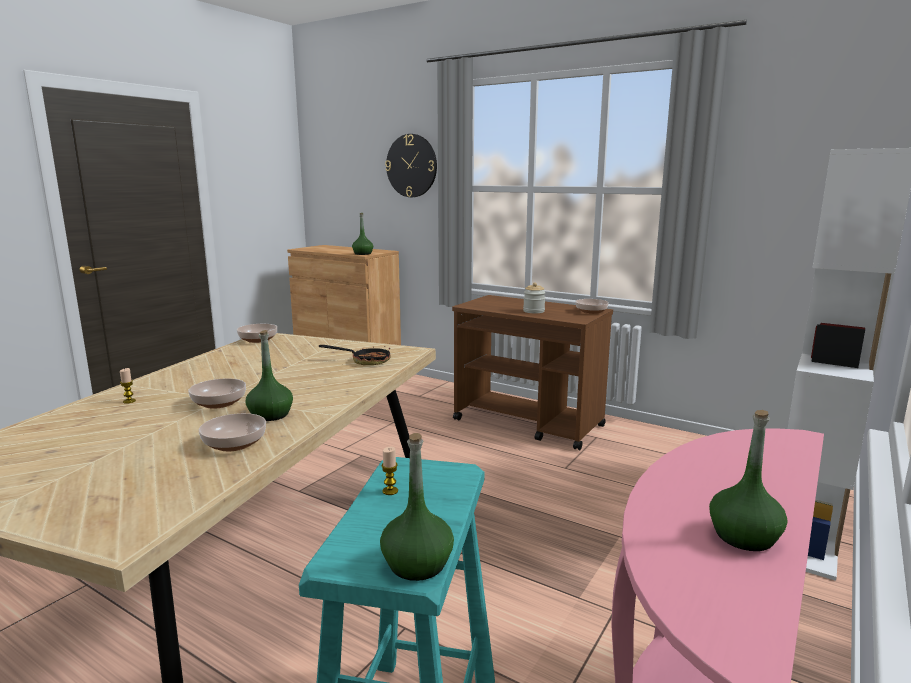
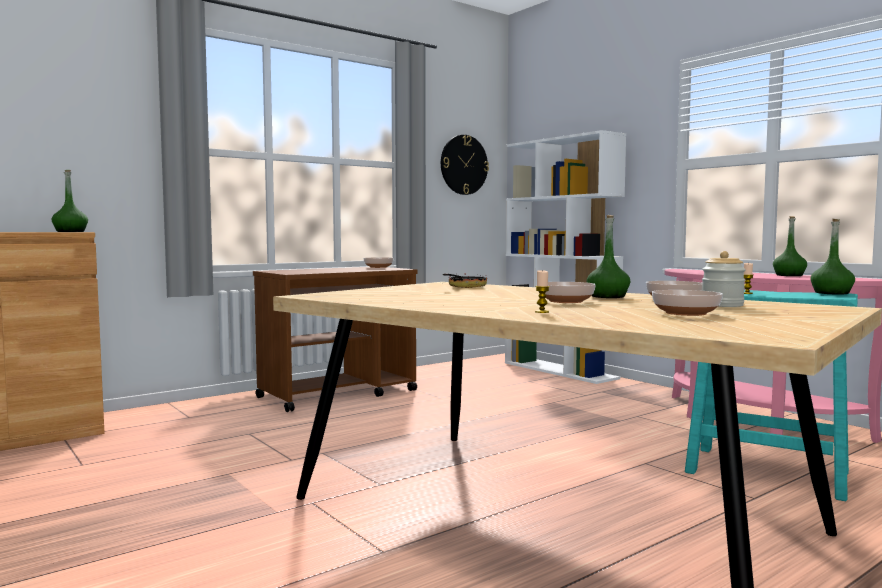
camera: 70 degrees left, 10 degrees down
bowl [237,324,277,343] -> bowl moved to [652,290,723,316]
wall clock [385,134,437,197] -> wall clock moved to [441,135,489,195]
jar [523,283,546,313] -> jar moved to [702,251,746,307]

